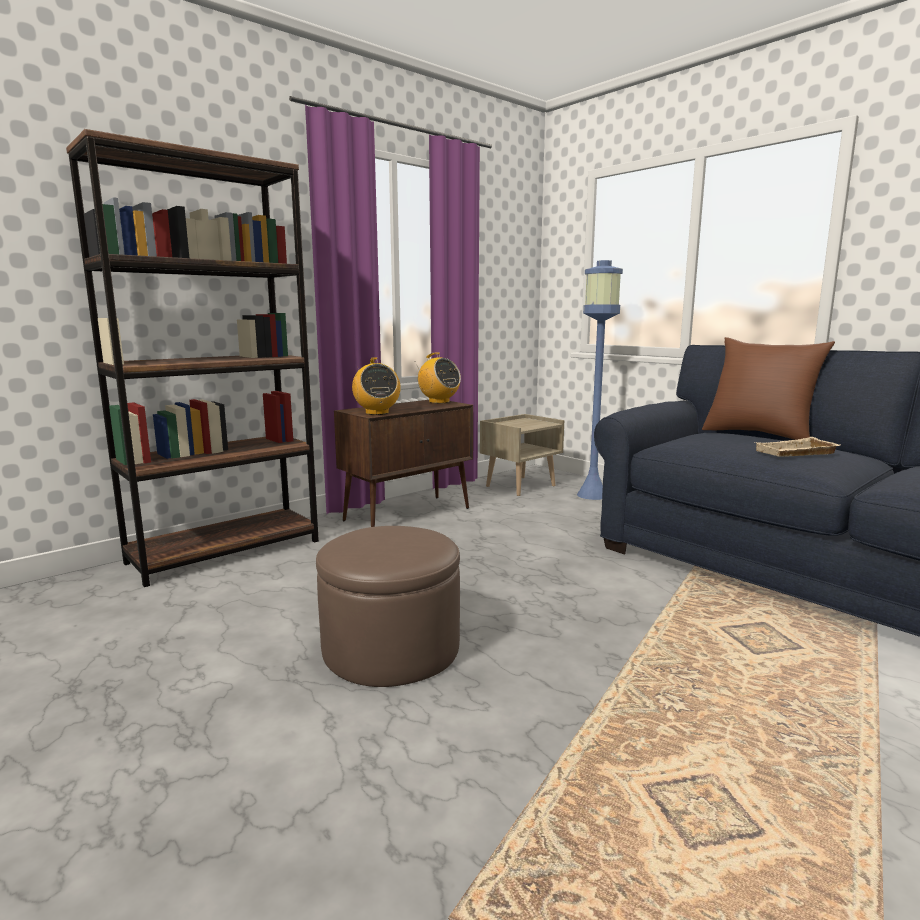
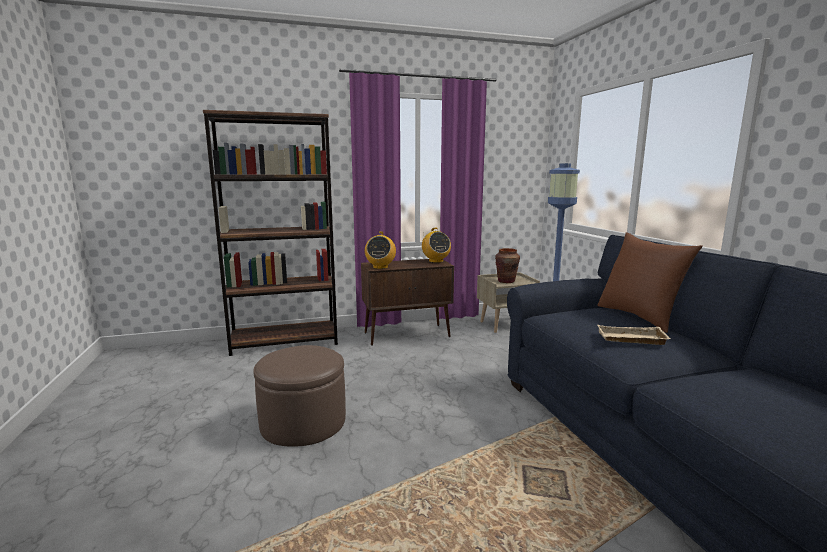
camera: 25 degrees right, 0 degrees up
none -> brown vase [495,248,520,283]

